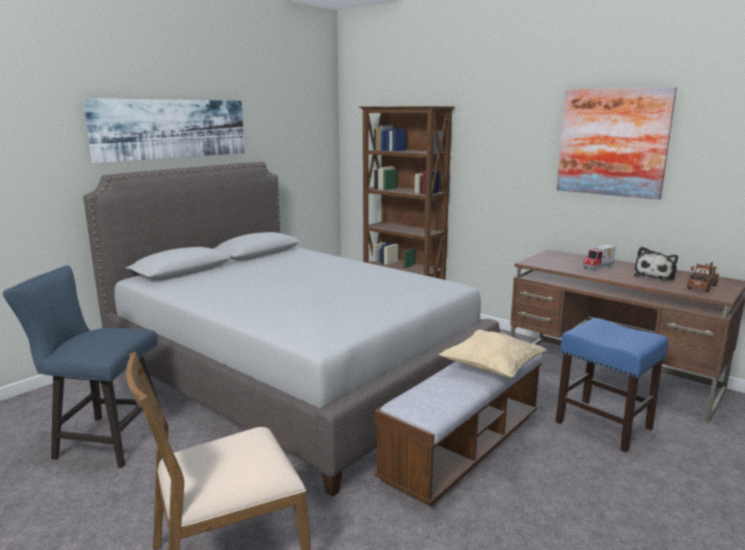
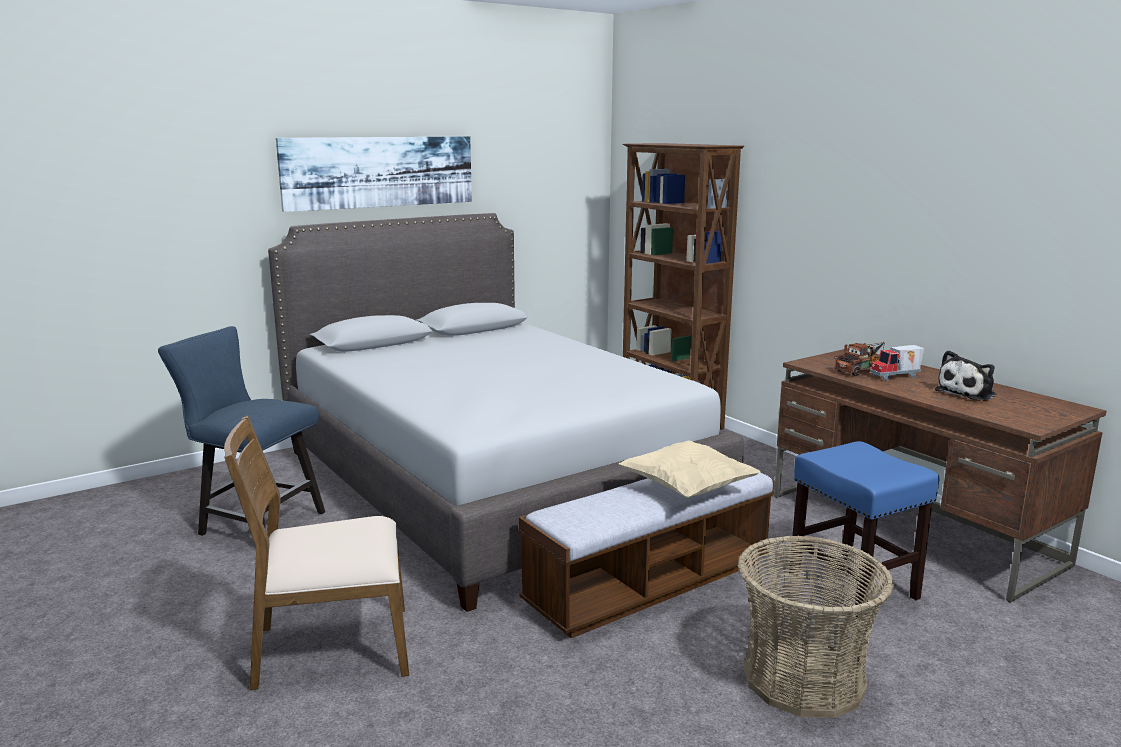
camera: 15 degrees right, 0 degrees up
picture [557,87,677,200] -> none
toy truck [687,261,719,292] -> toy truck moved to [834,342,884,376]
none -> basket [738,535,894,718]

